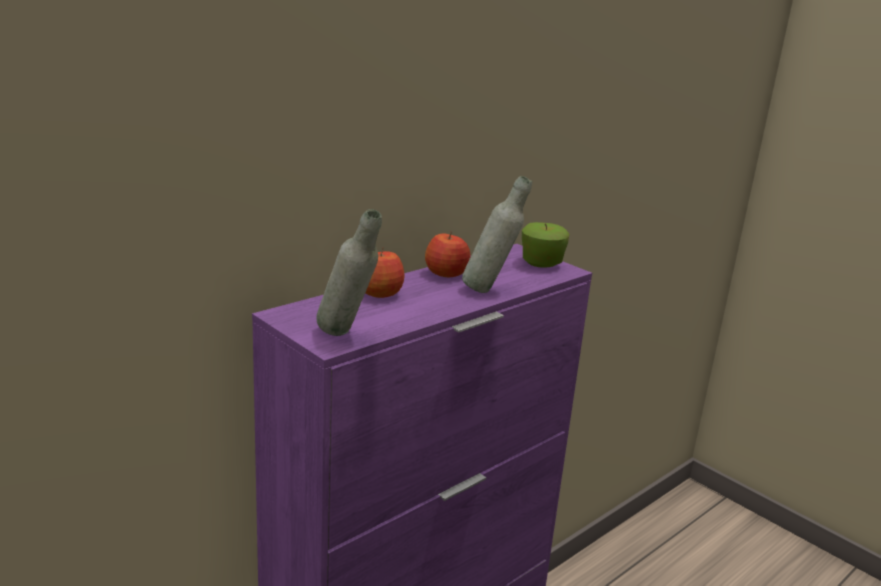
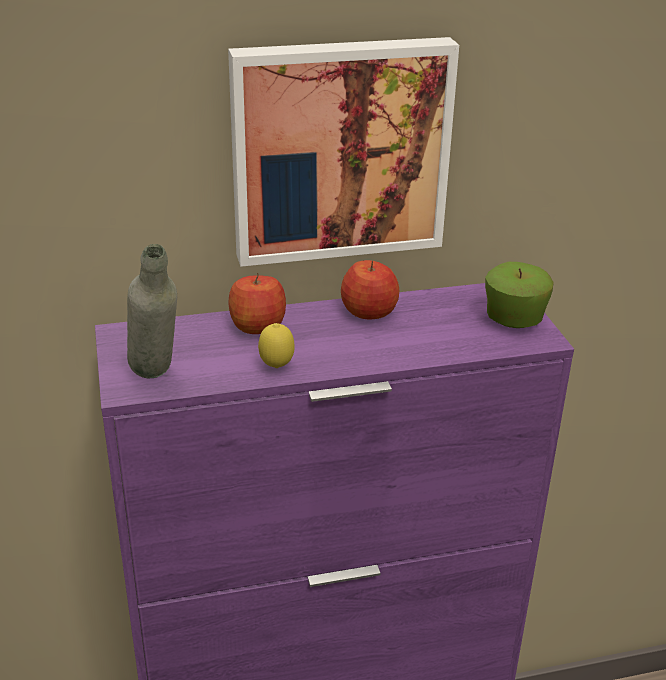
camera: 30 degrees right, 10 degrees up
grey bottle [462,176,532,293] -> none
none -> picture [228,37,459,267]
none -> lemon [258,323,295,368]

